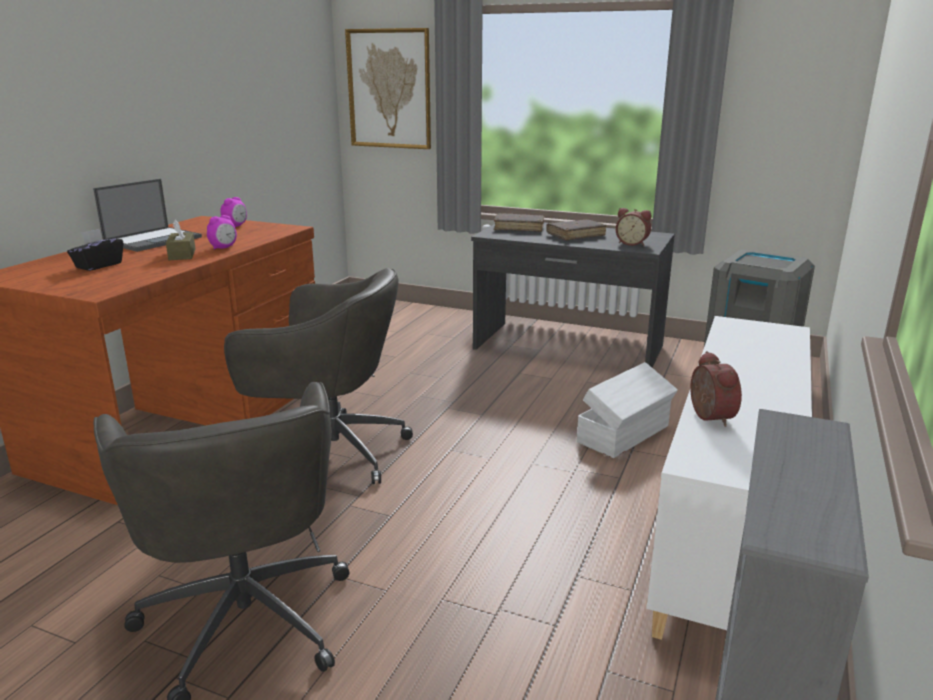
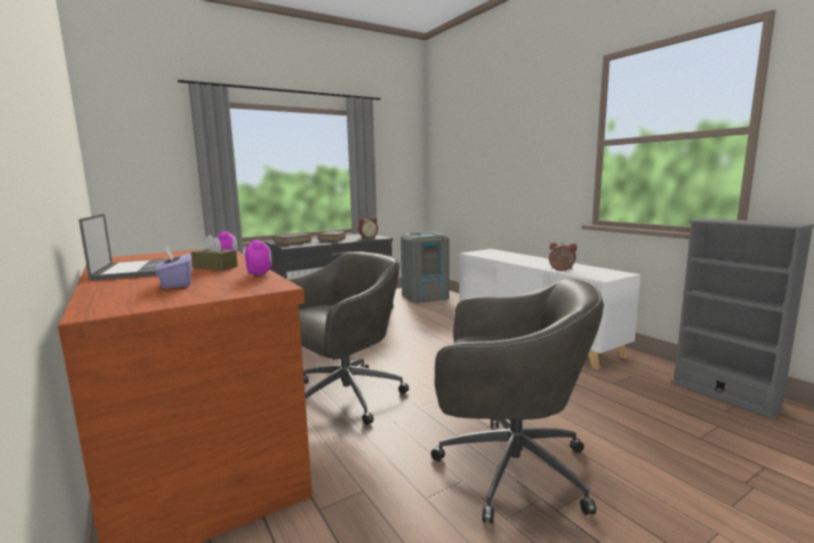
camera: 55 degrees left, 10 degrees down
black tissue box [67,229,123,271] -> purple tissue box [155,247,192,289]
alarm clock [221,197,247,227] -> alarm clock moved to [245,240,272,276]
picture [345,28,431,149] -> none
white storage box [577,362,678,458] -> none

